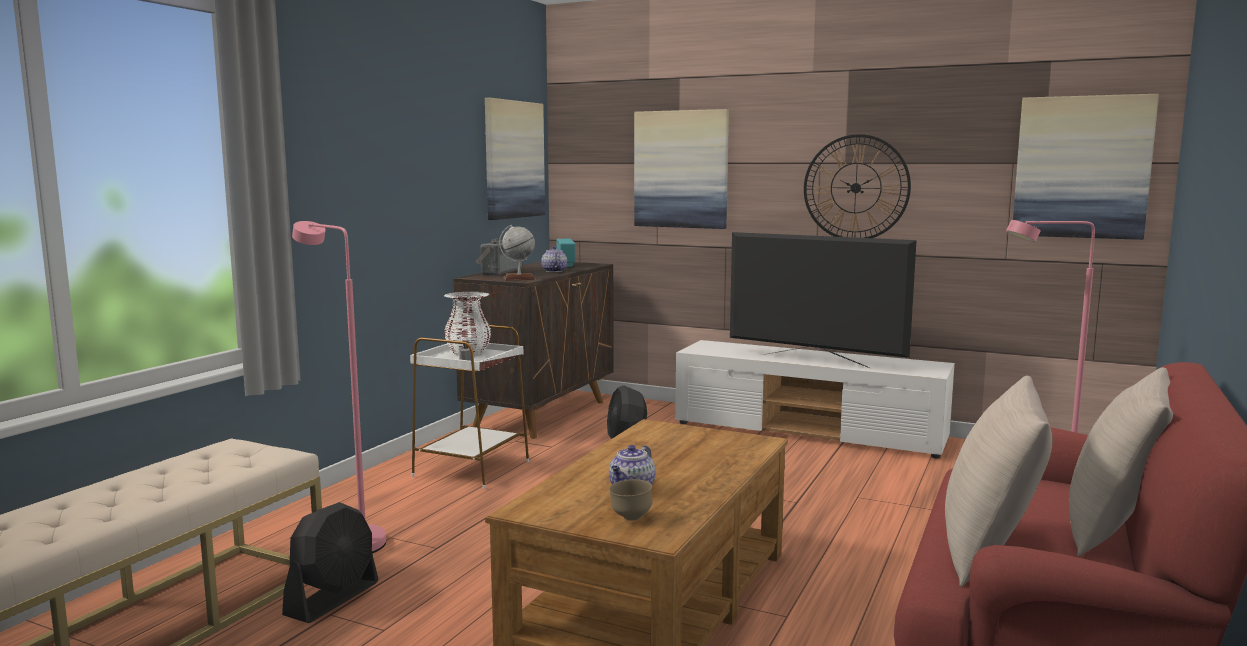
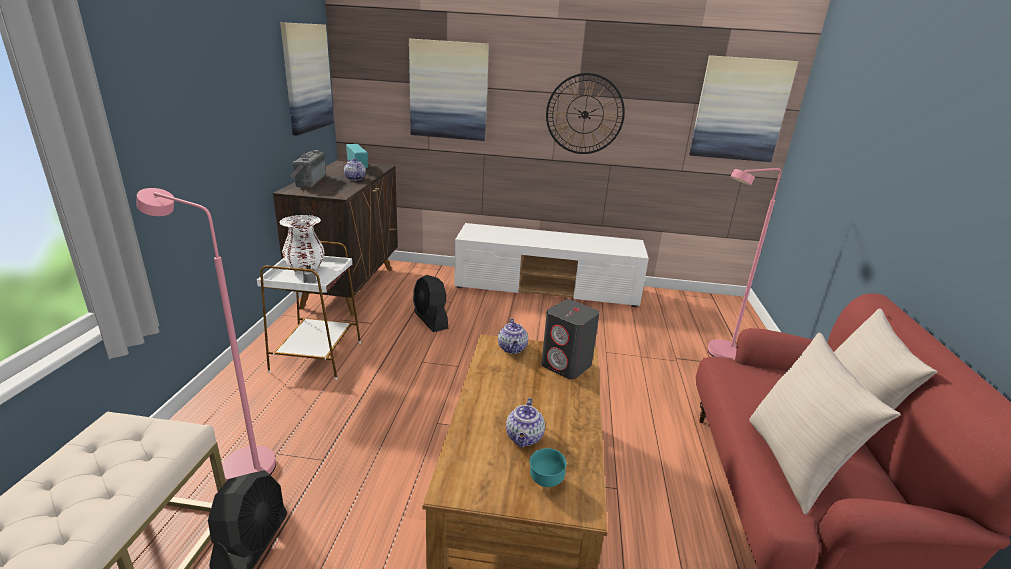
camera: 20 degrees left, 15 degrees up
globe [499,225,535,281] -> none
brown bowl [609,479,653,521] -> turquoise bowl [530,448,567,487]
television [730,232,917,368] -> none
none -> teapot [498,318,528,354]
none -> grey speaker [541,299,600,379]

